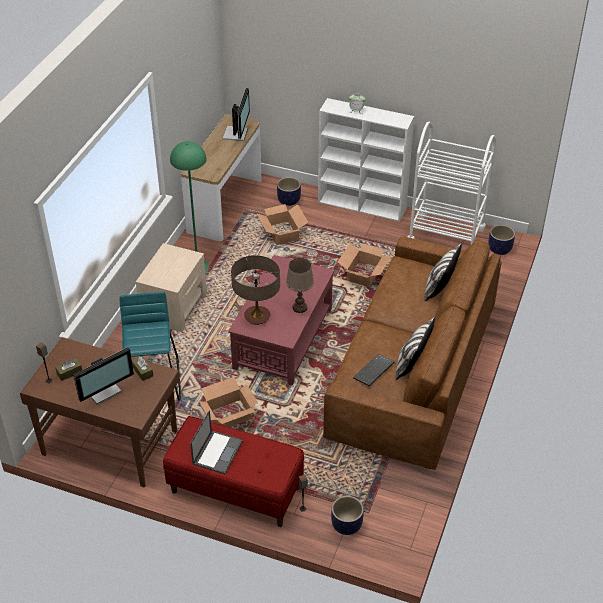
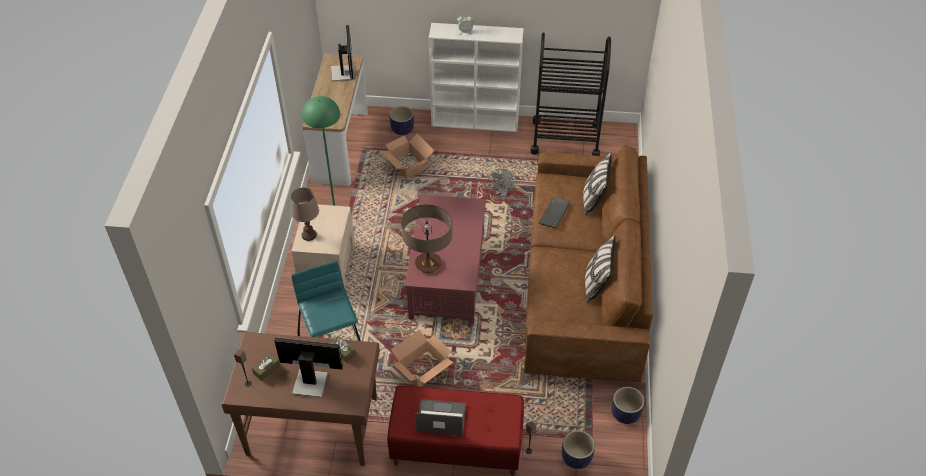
camera: 15 degrees left, 5 degrees up
monitor [74,347,134,405] -> monitor turned 120 degrees counterclockwise [274,337,343,398]
laptop [190,410,243,474] -> laptop turned 90 degrees counterclockwise [415,399,466,435]
brown table lamp [286,258,314,313] -> brown table lamp moved to [291,188,319,241]
cardboard box [338,243,392,287] -> grey fan [489,169,517,197]
keyboard [353,354,395,386] -> keyboard moved to [539,197,570,228]
white cart [407,122,496,244] -> black cart [530,32,611,156]
planter [488,225,515,255] -> planter moved to [612,387,645,424]

